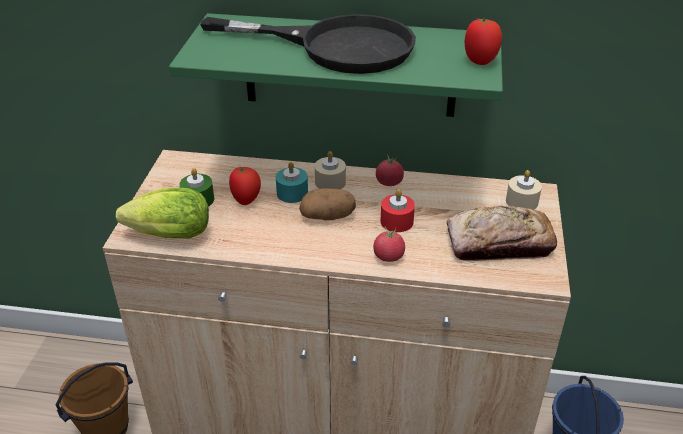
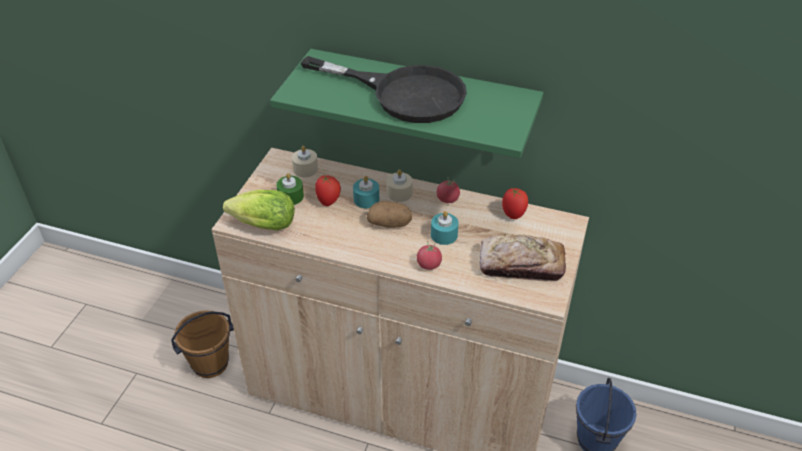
camera: 10 degrees right, 5 degrees up
red candle [380,189,415,232] -> turquoise candle [431,211,459,245]
tomato [465,18,502,65] -> tomato moved to [502,187,528,219]
beige candle [506,170,542,210] -> beige candle moved to [292,146,318,177]

